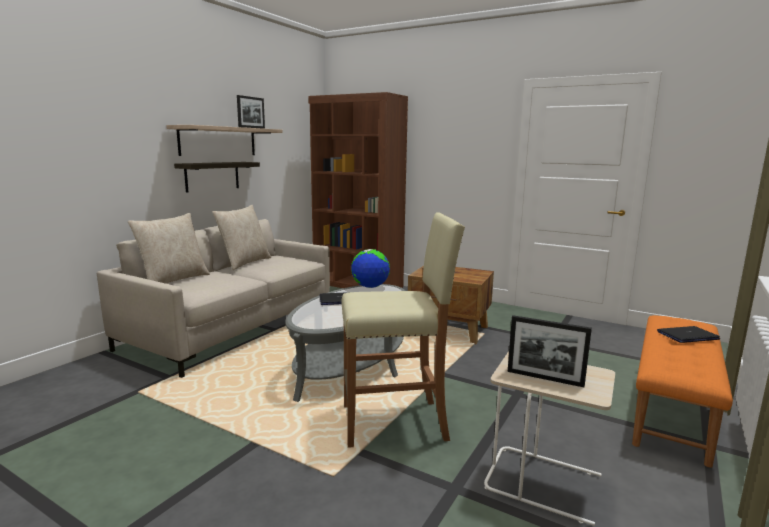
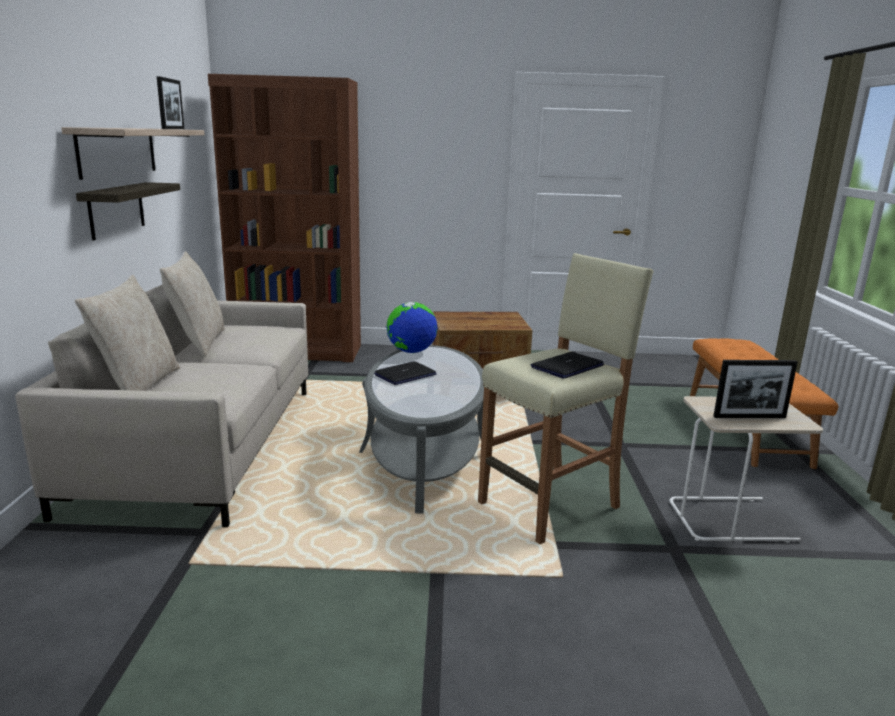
camera: 30 degrees left, 5 degrees up
laptop [657,326,720,343] -> laptop moved to [531,352,604,378]

